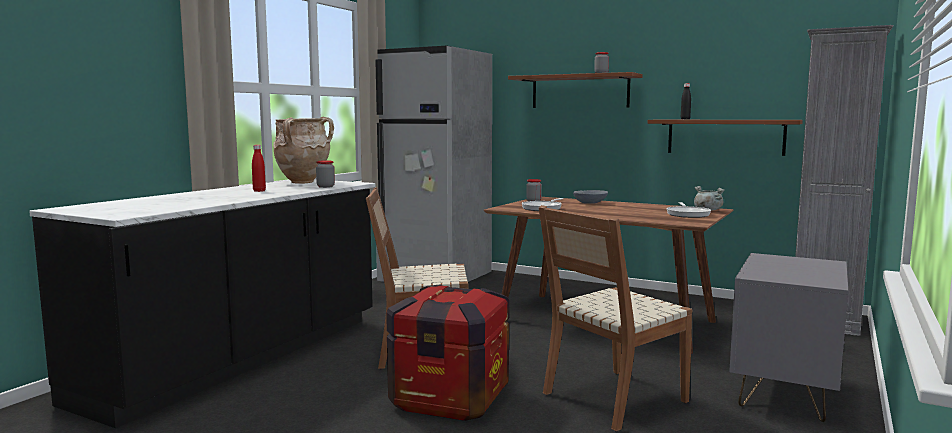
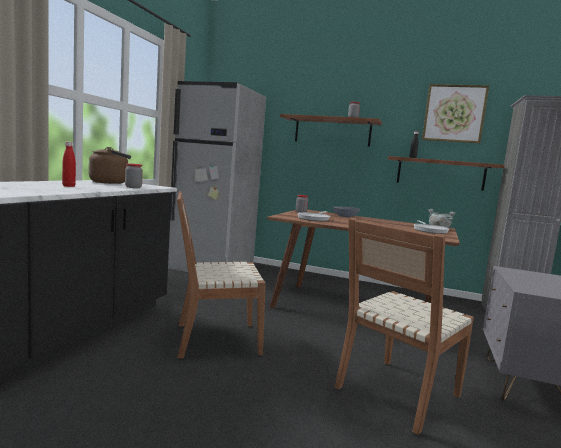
camera: 10 degrees left, 0 degrees up
beige vase [273,117,334,183] -> brown kettle [89,147,131,184]
crate [386,284,509,421] -> none
none -> picture [422,84,489,143]

